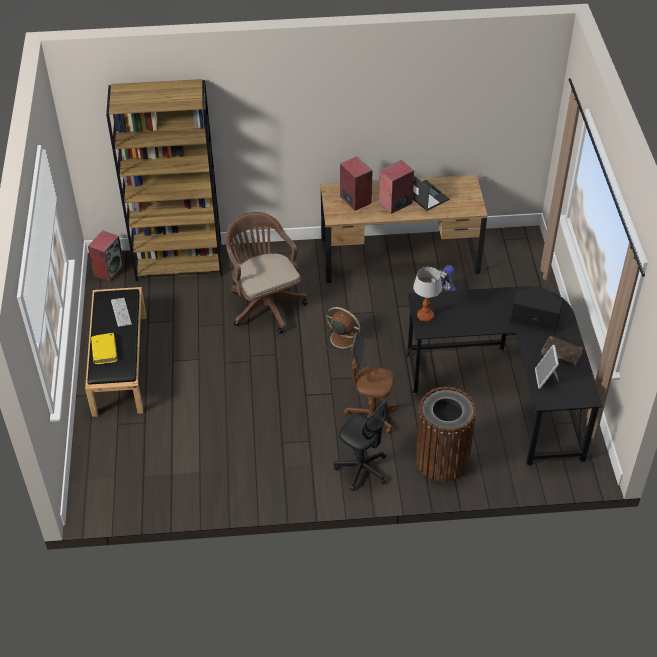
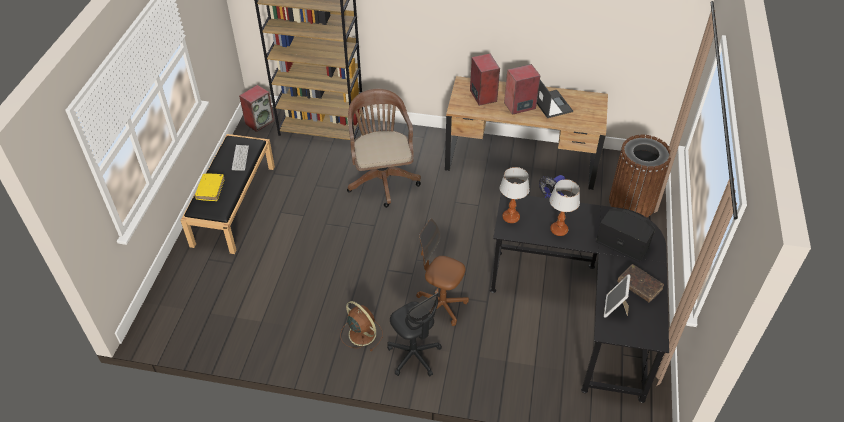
camera: 15 degrees right, 0 degrees up
brown fan [323,307,362,351] -> brown fan moved to [340,301,383,351]
brown trash can [416,387,476,481] -> brown trash can moved to [609,135,671,217]
none -> table lamp [550,179,580,236]

